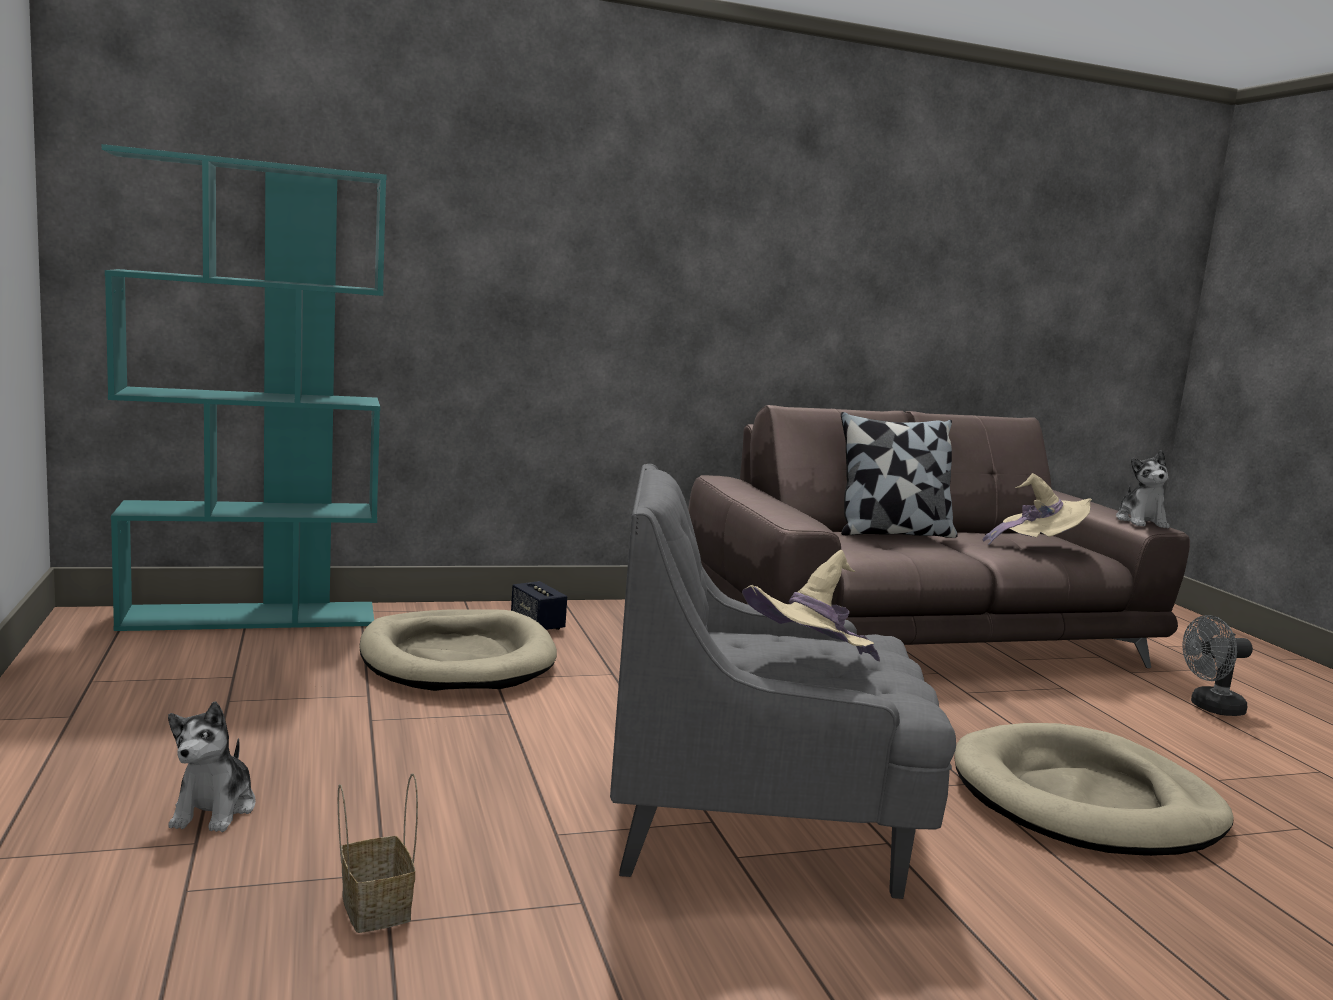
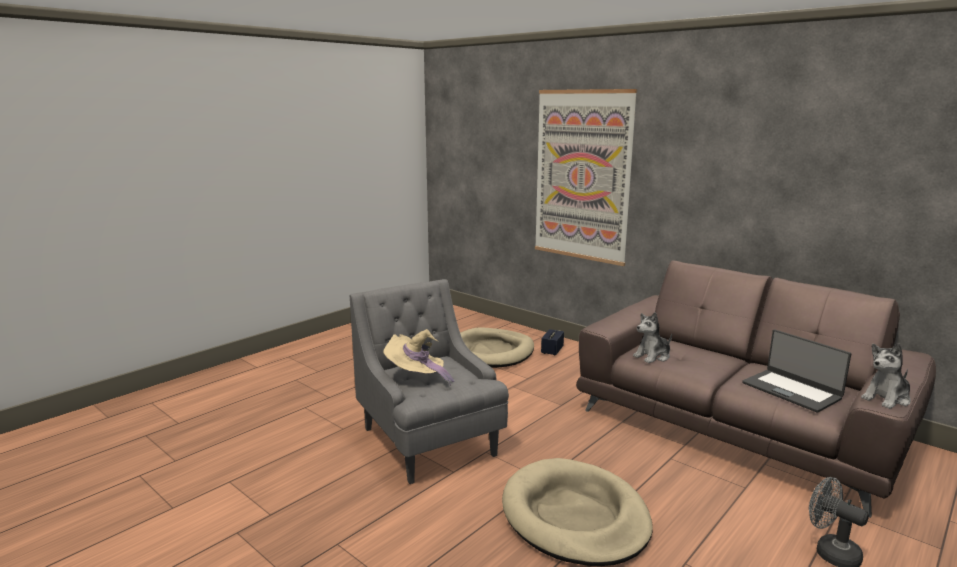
camera: 60 degrees right, 5 degrees up
turquoise bookcase [102,144,387,631] -> none
plush toy [168,701,256,832] -> plush toy moved to [633,312,672,363]
basket [338,773,418,933] -> none
pillow [841,412,958,538] -> none
beige hat [982,473,1092,545] -> laptop [742,330,851,413]
none -> picture [535,89,637,266]

